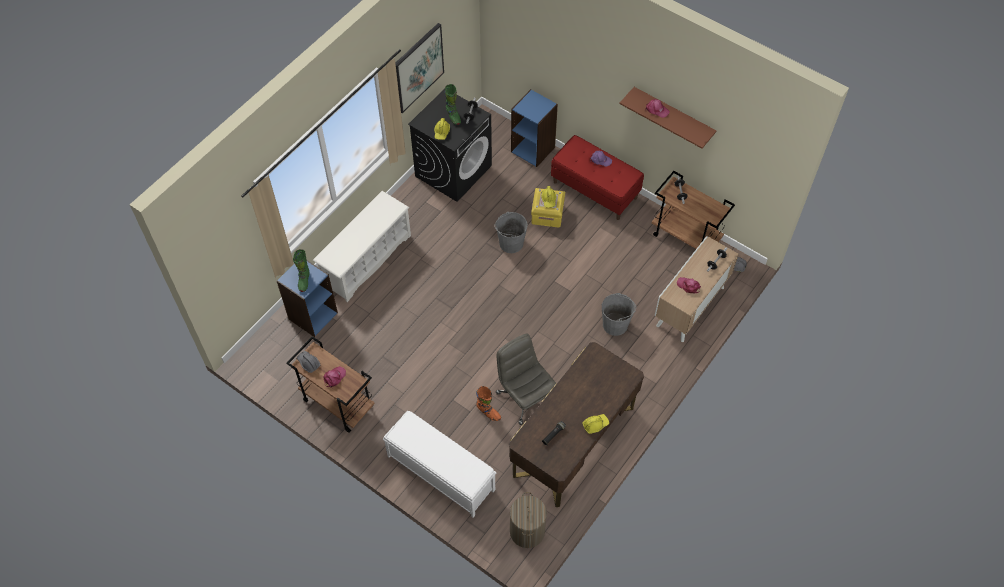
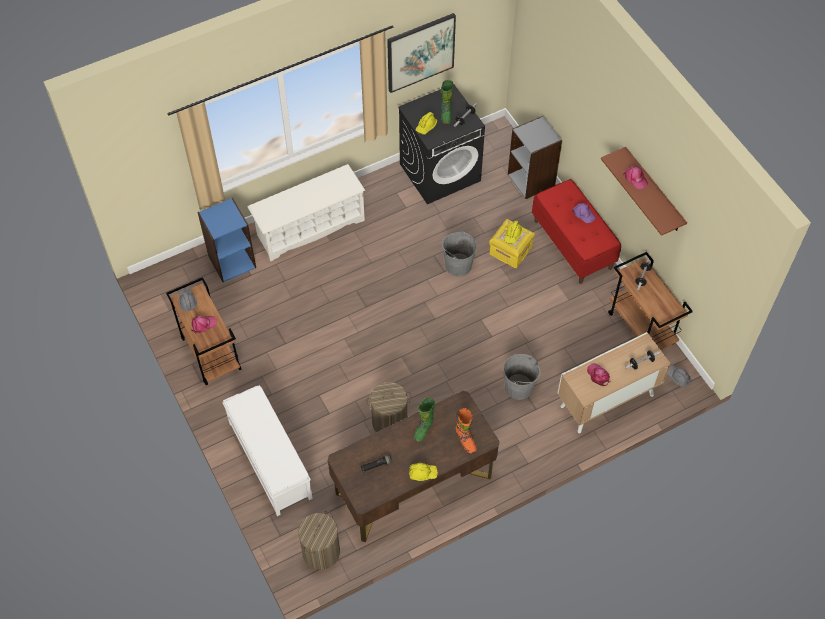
camera: 25 degrees right, 0 degrees up
green boot [293,249,310,292] -> green boot moved to [414,397,435,442]
orange boot [476,386,501,421] -> orange boot moved to [456,408,477,454]
grey office chair [496,334,556,425] -> laundry basket [366,382,412,432]
blue bookcase [511,89,558,167] -> grey bookcase [508,116,562,199]

